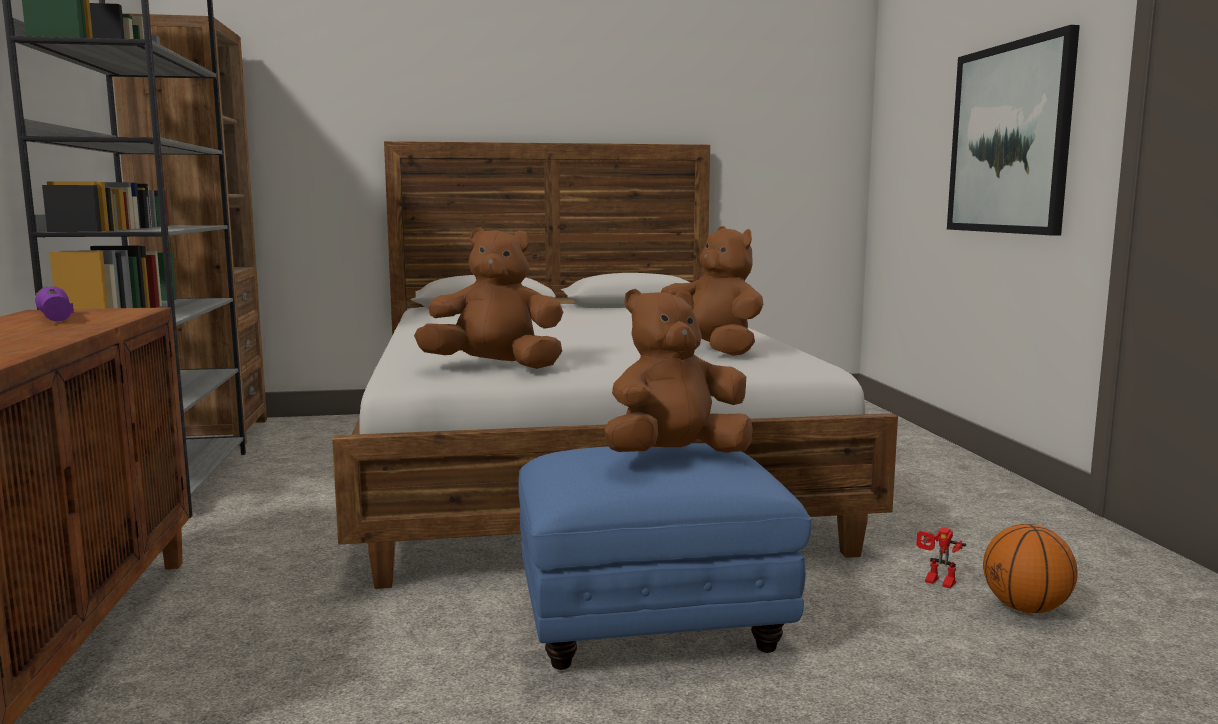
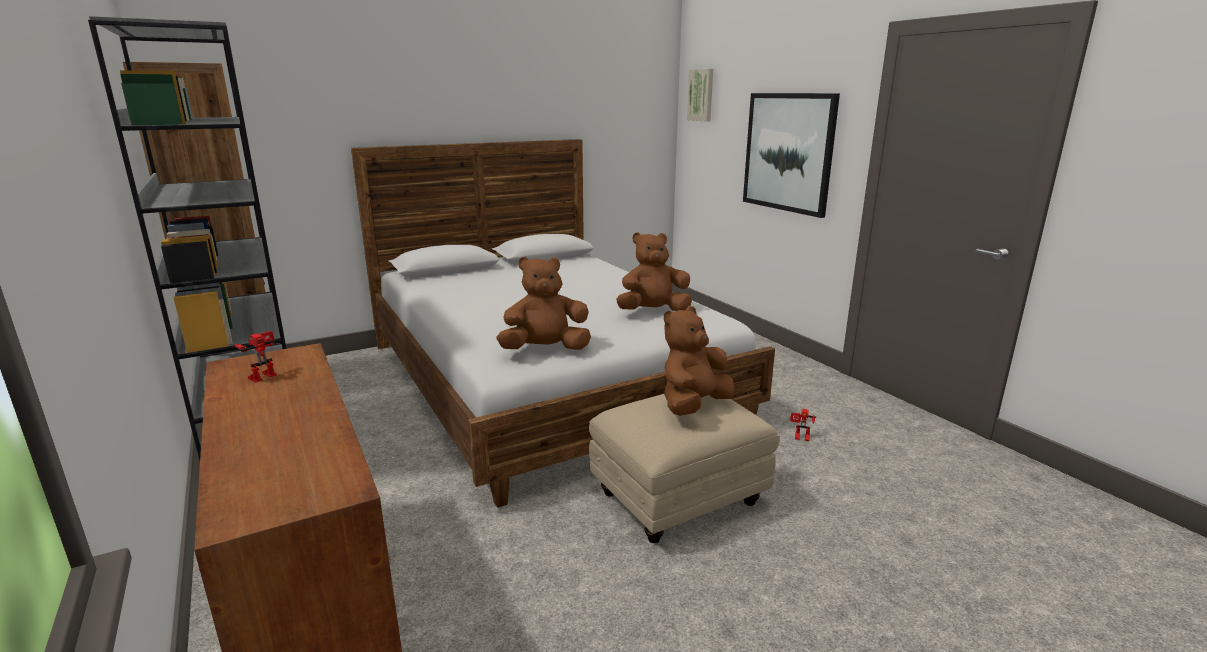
camera: 20 degrees left, 10 degrees up
purple flashlight [35,286,74,321] -> toy robot [234,331,277,382]
blue ottoman [518,443,811,670] -> beige ottoman [589,394,780,543]
brown plush toy [661,226,763,356] -> brown plush toy turned 45 degrees counterclockwise [616,232,692,311]
basketball [983,524,1078,613] -> none
none -> picture [687,69,713,121]

